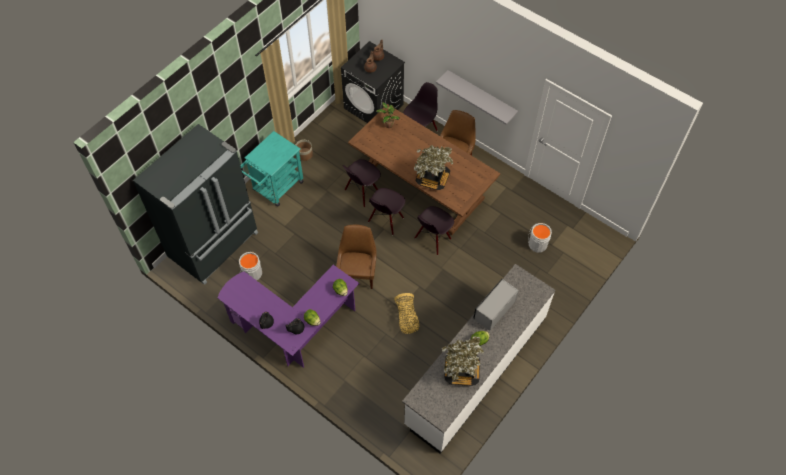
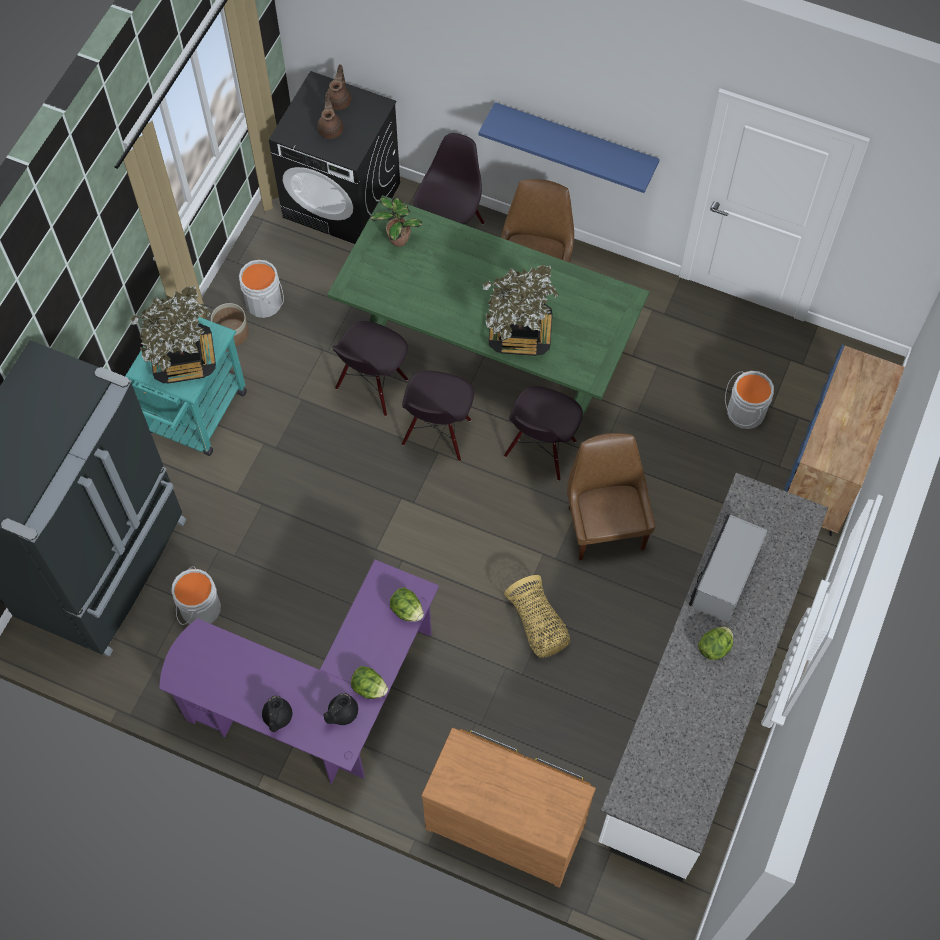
camera: 15 degrees left, 5 degrees up
brown chair [336,225,377,289] -> brown chair moved to [567,433,656,560]
brown dining table [348,104,500,235] -> green dining table [327,195,649,432]
grey shelf [436,70,518,125] -> blue shelf [478,102,660,193]
potted plant [442,336,484,386] -> potted plant moved to [131,286,216,384]
none -> grey bucket [239,260,284,318]
none -> brown dresser [421,727,596,888]
none -> blue cabinet [784,345,905,536]

